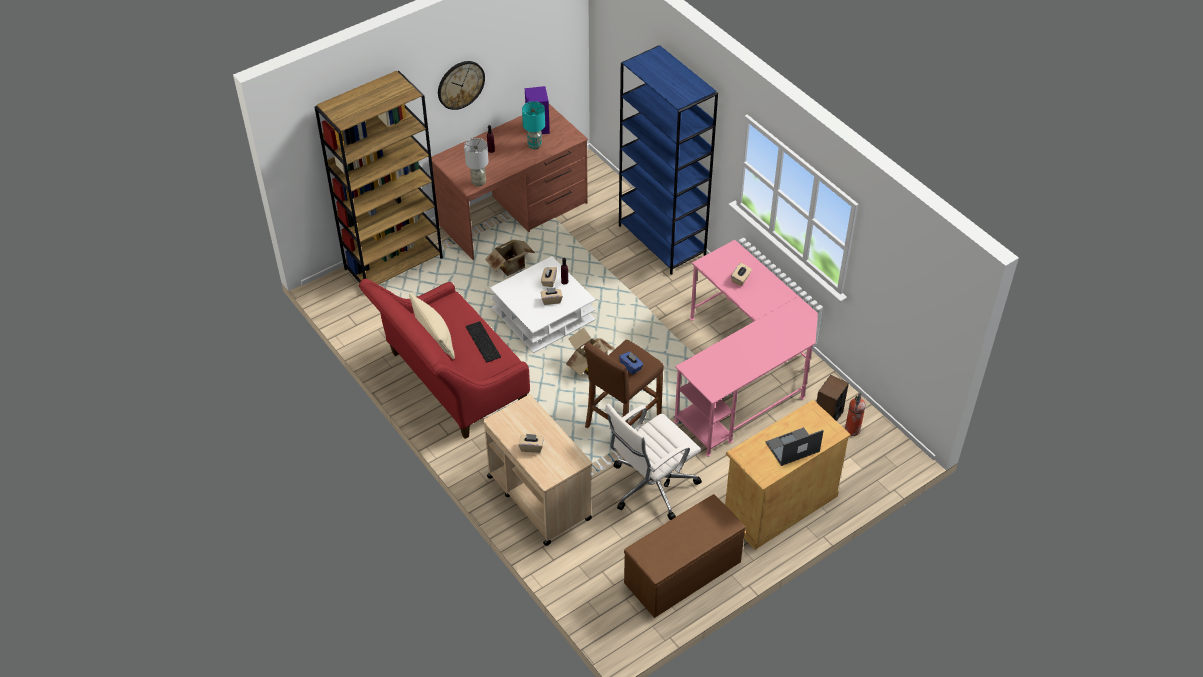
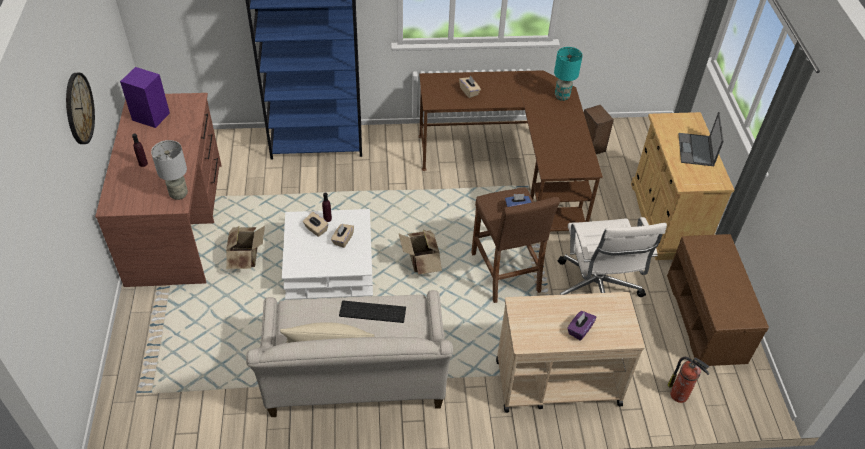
camera: 60 degrees left, 0 degrees up
brown bookcase [315,71,443,285] -> none
red sofa [359,279,530,439] -> beige sofa [246,290,453,417]
beige tissue box [518,434,544,453] -> purple tissue box [567,311,596,341]
turquoise table lamp [522,101,545,149] -> turquoise table lamp moved to [554,47,583,101]
pink desk [674,240,818,457] -> brown desk [419,70,603,231]
fire extinguisher [845,393,866,436] -> fire extinguisher moved to [668,357,710,403]

